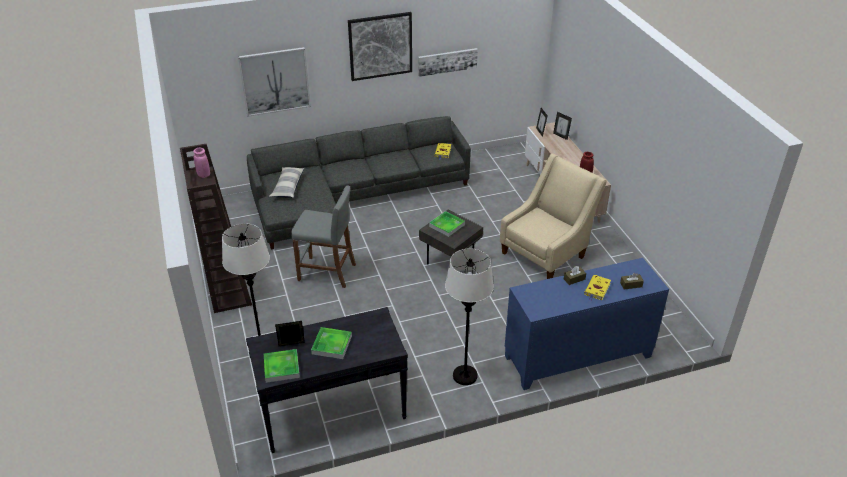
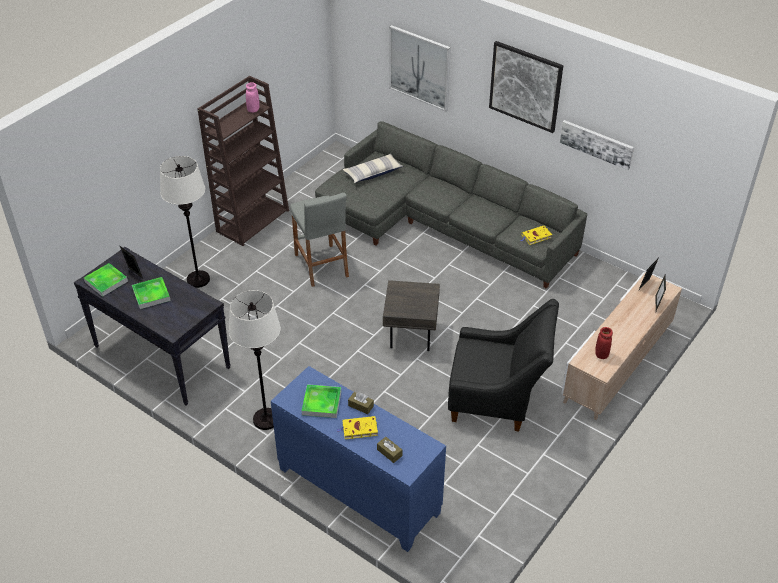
camera: 55 degrees right, 5 degrees up
tray [429,211,465,237] -> tray moved to [302,384,341,418]
beige armchair [500,153,607,279] -> black armchair [448,299,559,432]

